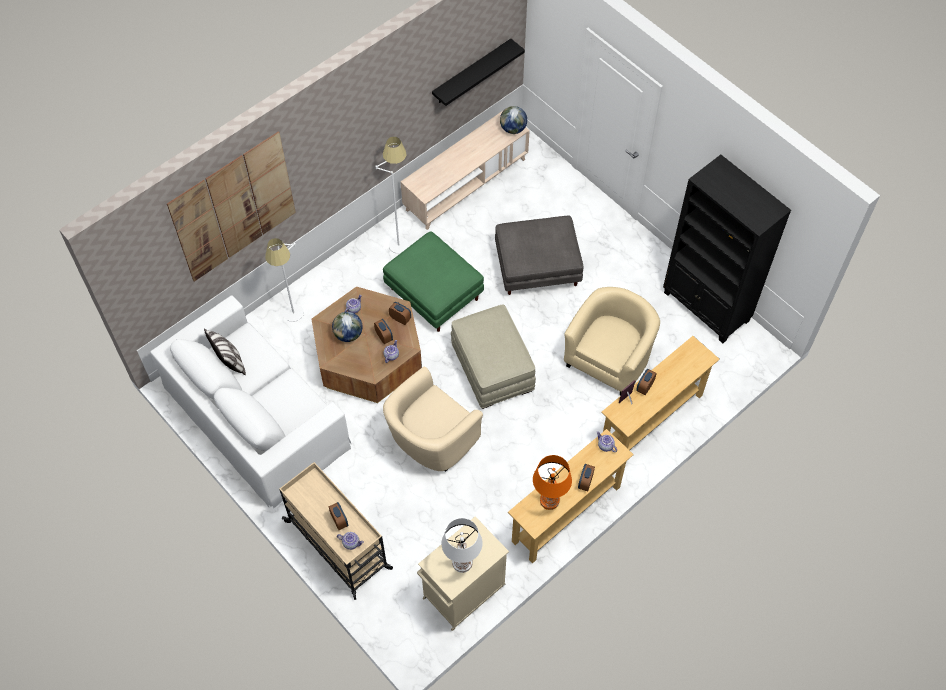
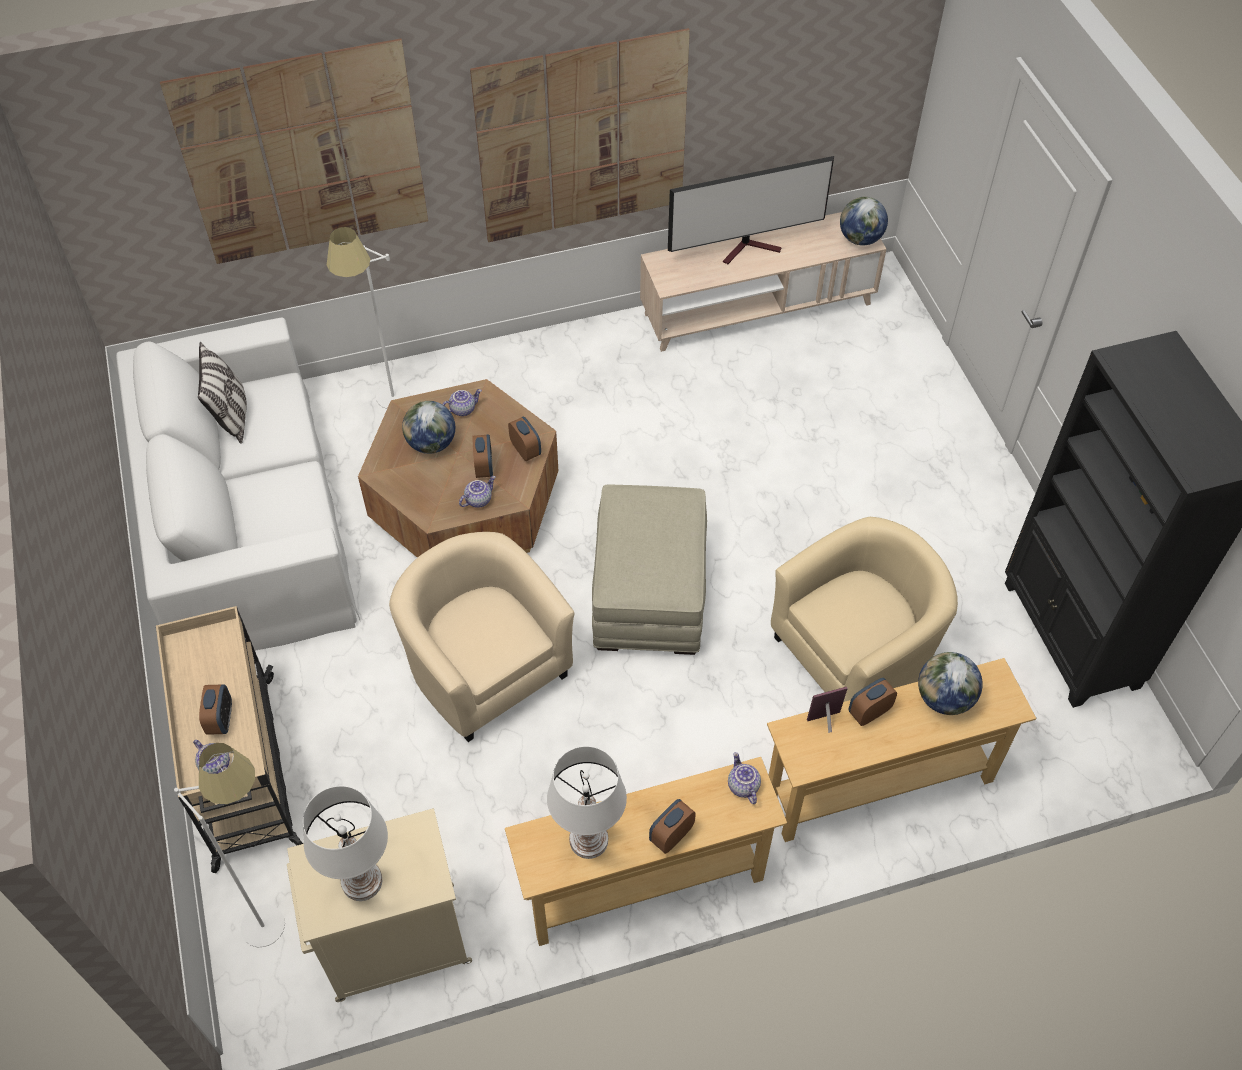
camera: 25 degrees right, 5 degrees down
white floor lamp [375,137,409,254] -> white floor lamp moved to [174,743,285,947]
green ottoman [383,231,484,332] -> none
beige armchair [383,366,483,472] -> beige armchair turned 75 degrees clockwise [389,532,574,742]
black shelf [432,39,525,106] -> none
grey ottoman [495,216,583,295] -> none
orange table lamp [533,455,572,510] -> white table lamp [547,746,627,859]
none -> picture [470,28,690,242]
none -> television [668,156,834,264]
none -> globe [918,652,983,715]

